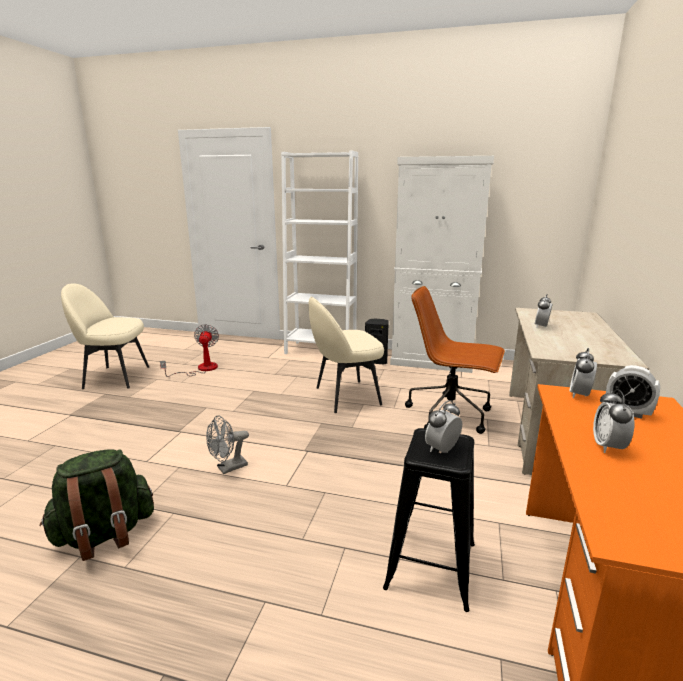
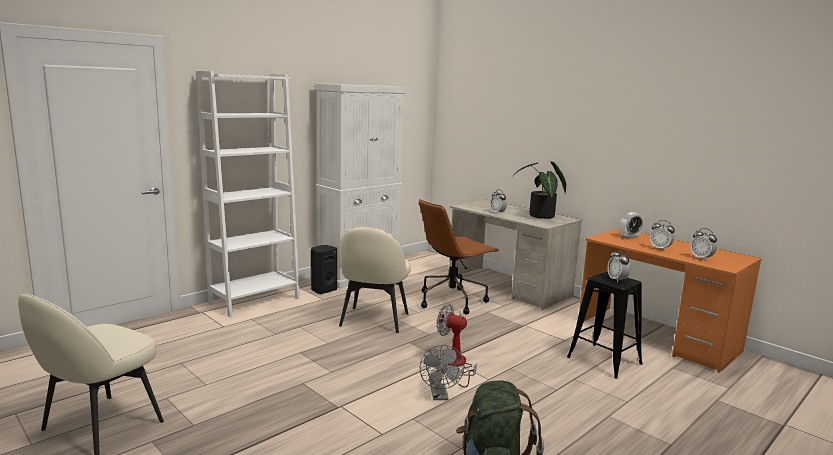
camera: 60 degrees left, 5 degrees down
fan [160,324,219,377] -> fan moved to [437,304,477,387]
alarm clock [570,348,597,398] -> alarm clock moved to [690,228,717,261]
none -> potted plant [512,161,566,219]

